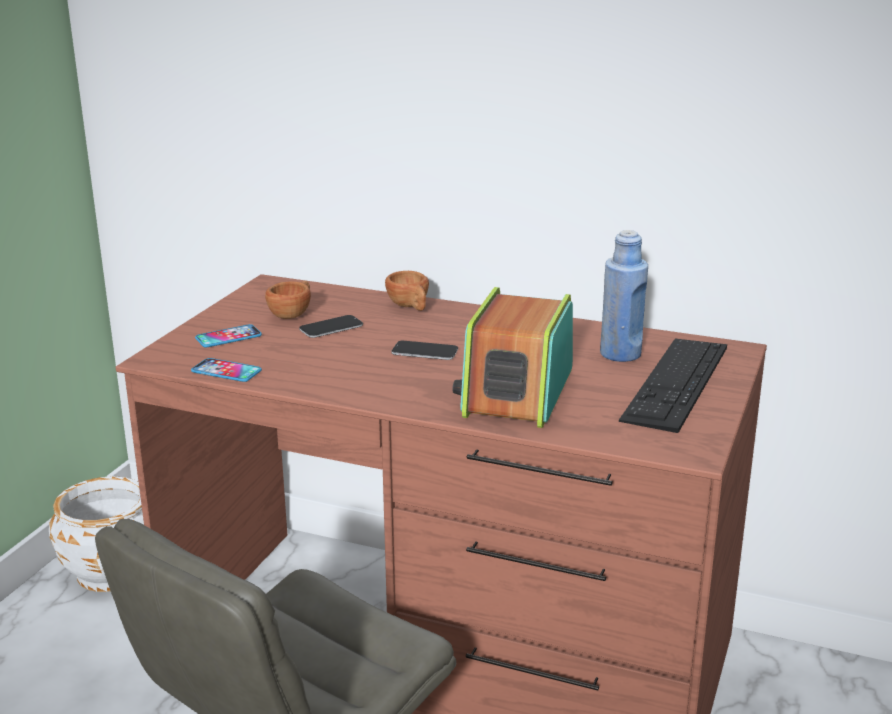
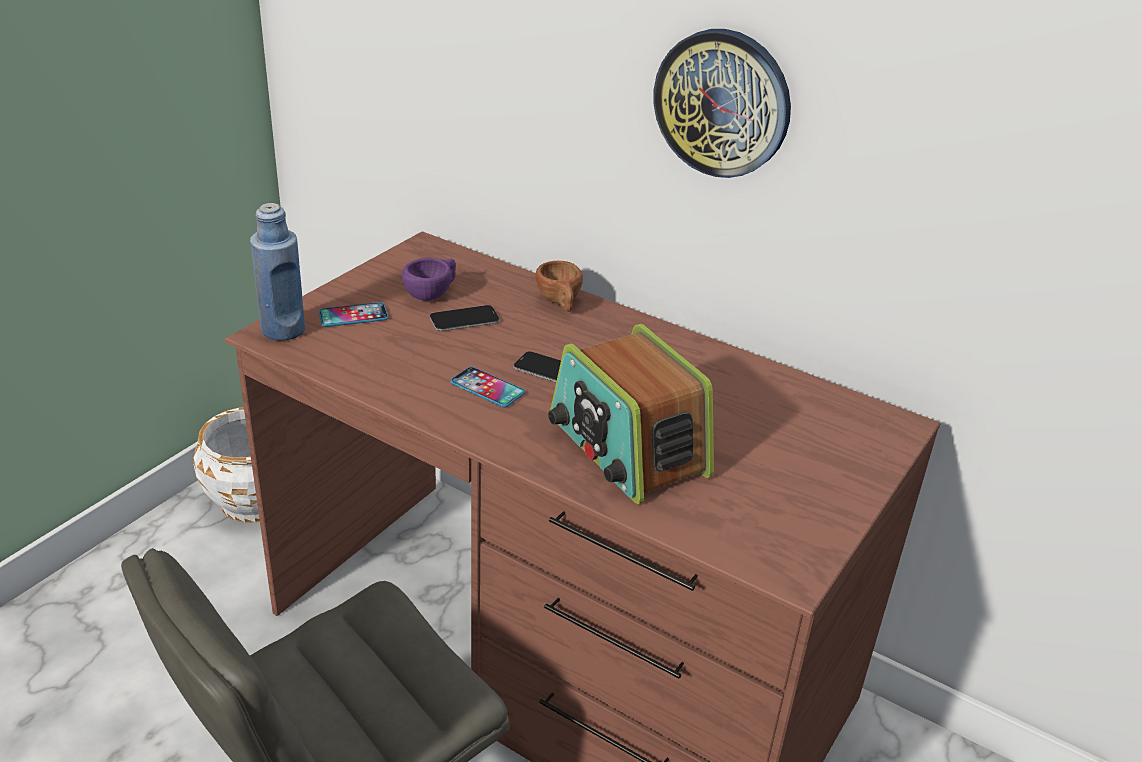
camera: 10 degrees right, 10 degrees up
phone [191,358,262,382] -> phone moved to [450,367,525,407]
brown cup [265,281,311,319] -> purple cup [402,258,456,301]
radio [452,287,573,428] -> radio turned 60 degrees counterclockwise [548,324,714,504]
blue bottle [600,230,648,362] -> blue bottle moved to [250,203,305,341]
keyboard [619,339,727,433] -> none
none -> wall clock [654,29,791,178]

